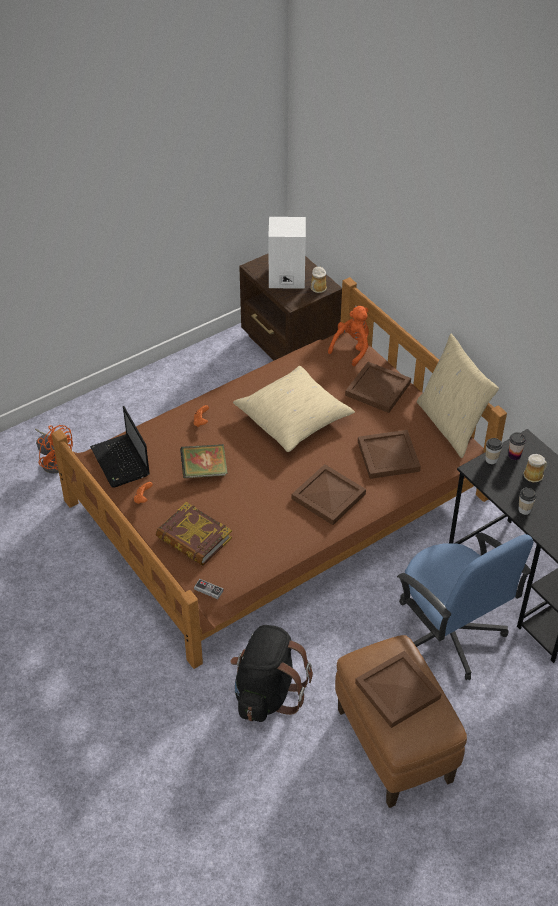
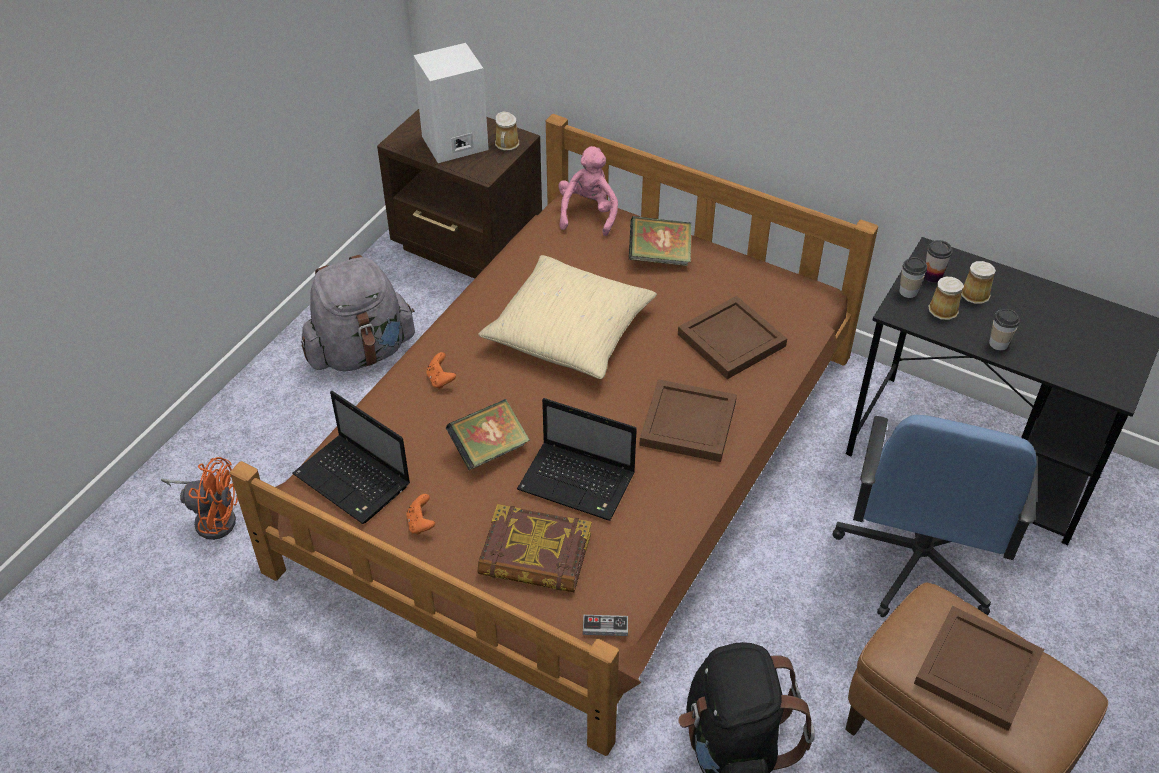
camera: 25 degrees left, 0 degrees up
orange plush toy [328,306,369,366] -> pink plush toy [558,146,618,236]
brown tray [345,362,411,413] -> book [629,216,692,266]
blue office chair [397,533,533,680] -> blue office chair turned 75 degrees clockwise [832,415,1038,617]
beige pillow [417,334,499,458] -> none
none -> grey backpack [301,255,415,372]
none -> laptop [517,398,637,521]
none -> mug [929,277,964,320]

